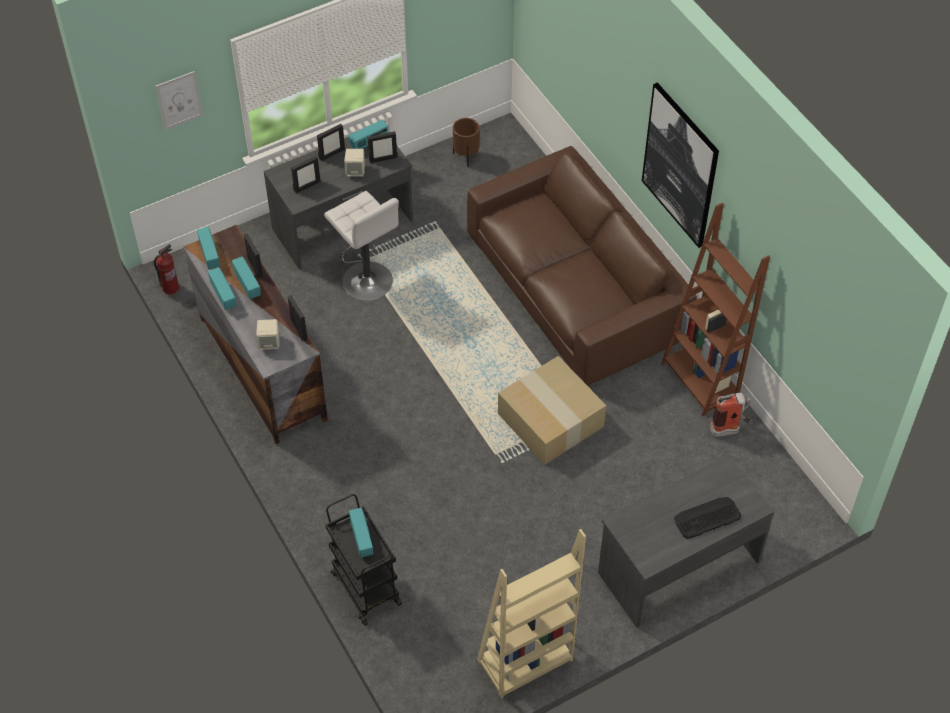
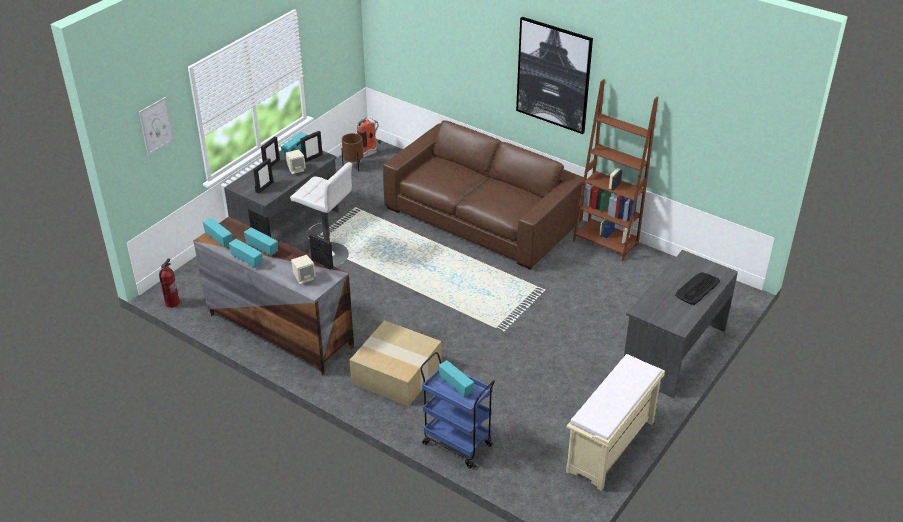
camera: 25 degrees left, 15 degrees down
black cart [325,494,402,626] -> blue cart [420,352,495,469]
beige bookcase [477,529,586,699] -> beige bench [566,354,665,491]
cardboard box [498,356,606,465] -> cardboard box moved to [350,320,441,406]
fire extinguisher [710,393,751,437] -> fire extinguisher moved to [357,117,382,158]

